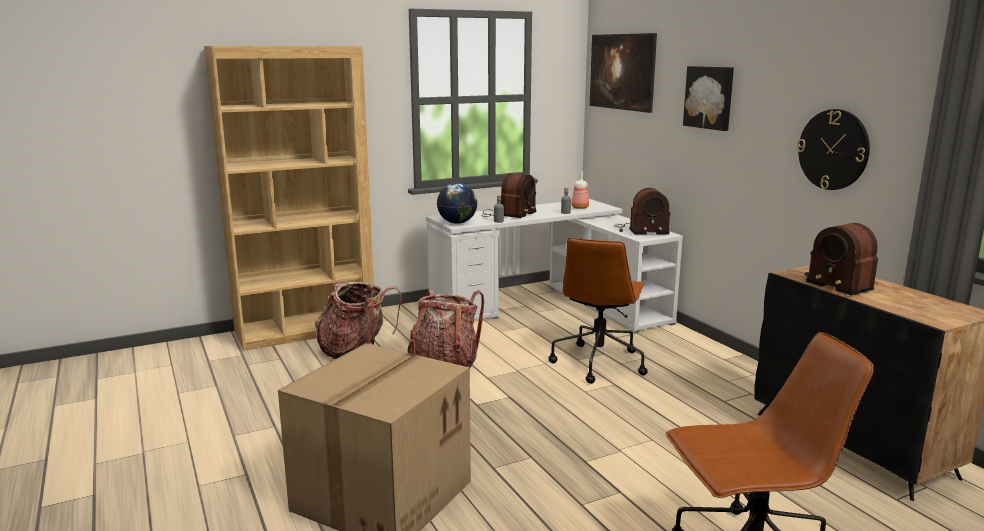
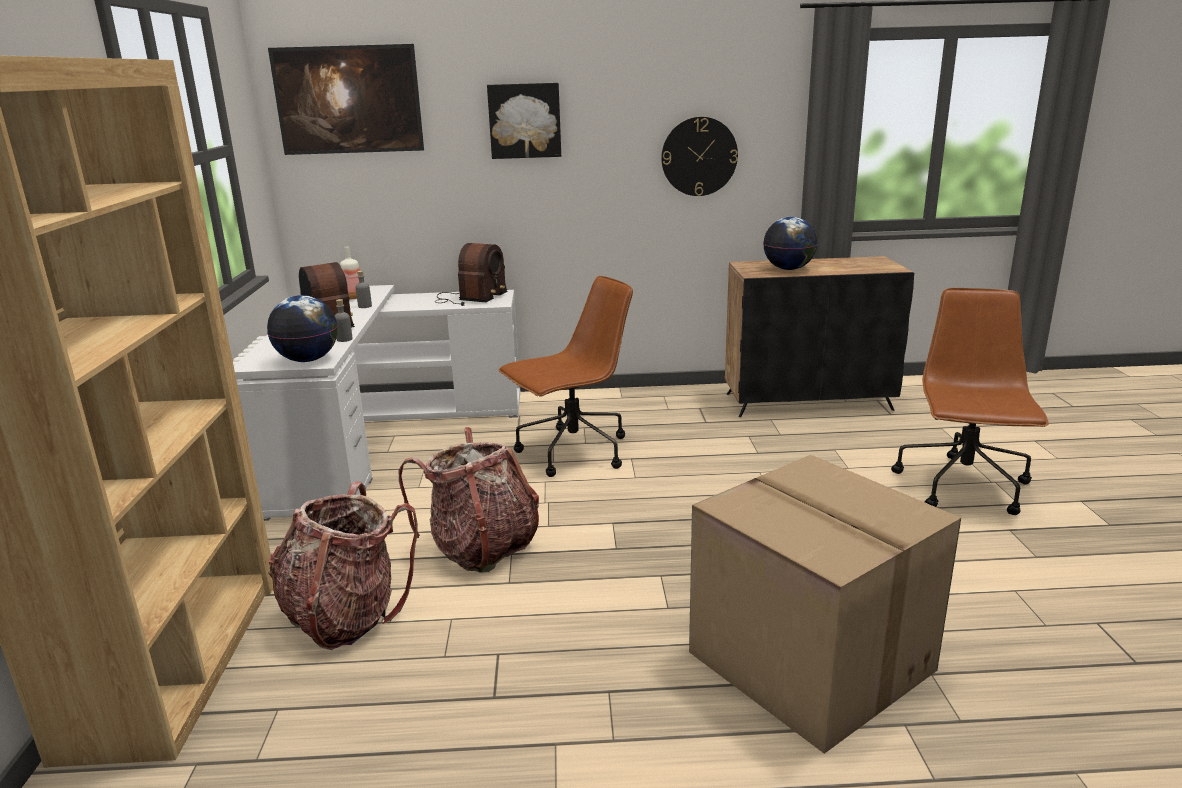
camera: 65 degrees left, 5 degrees up
brown office chair [548,238,648,384] -> brown office chair turned 75 degrees counterclockwise [498,276,633,477]
radio [805,223,878,296] -> globe [763,217,818,270]

